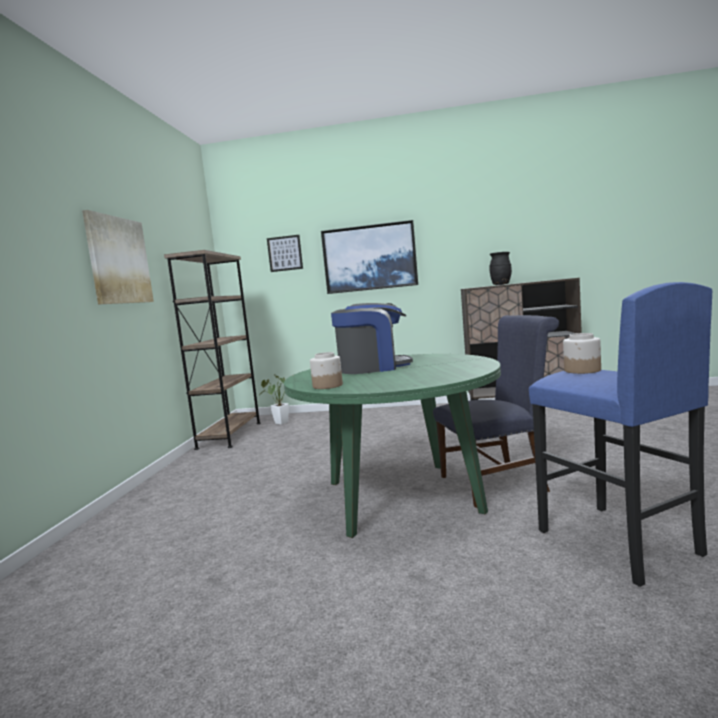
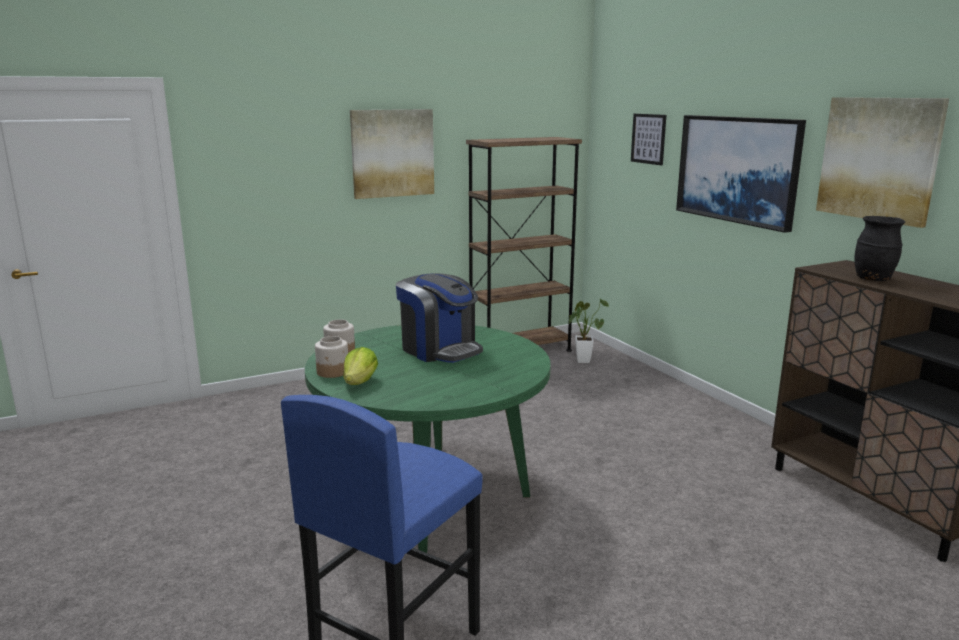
camera: 55 degrees right, 10 degrees up
blue chair [433,315,559,508] -> none
jar [563,333,601,374] -> jar moved to [315,336,348,378]
none -> lettuce [343,347,378,385]
none -> picture [816,97,949,228]

